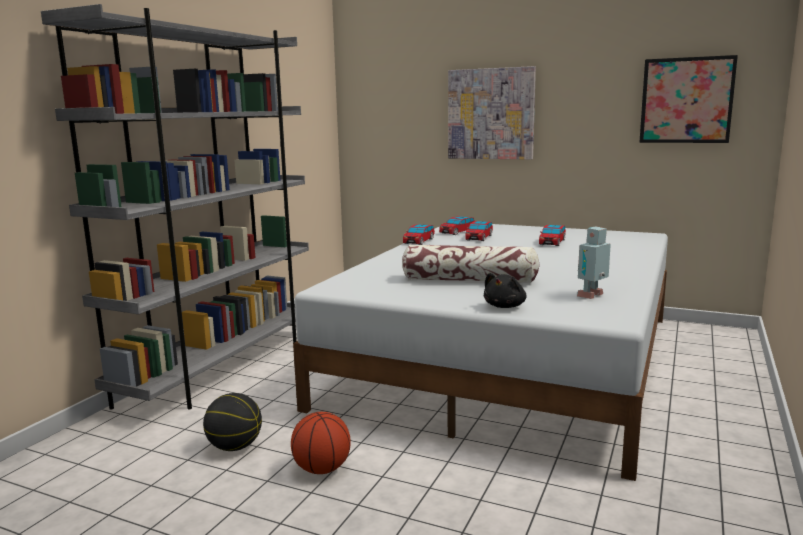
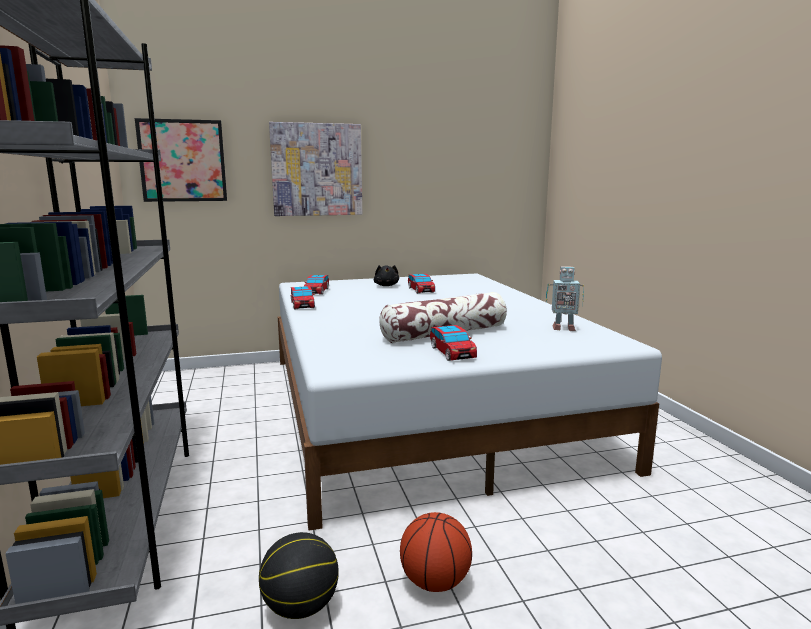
camera: 40 degrees left, 0 degrees up
toy car [465,221,493,241] -> toy car moved to [430,325,477,361]
black plush toy [484,273,526,308] -> black plush toy moved to [374,265,399,286]
toy robot [577,226,611,299] -> toy robot turned 90 degrees counterclockwise [546,266,584,331]
picture [639,55,738,143] -> picture moved to [135,118,227,202]

